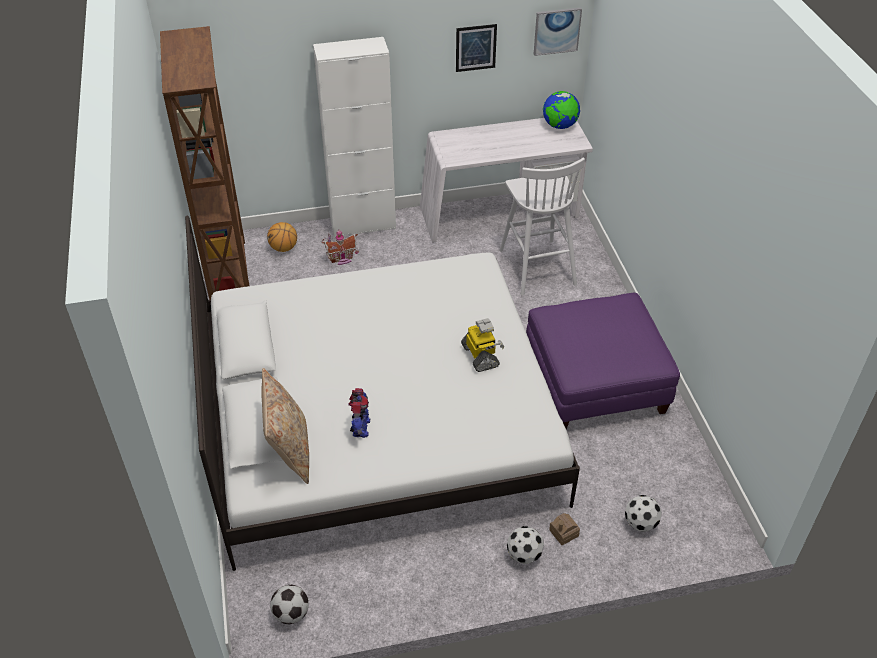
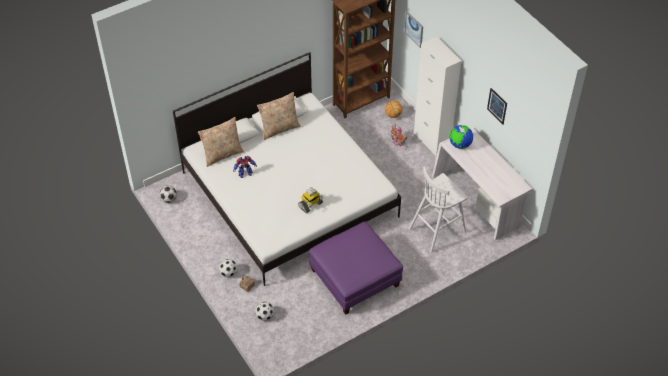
camera: 70 degrees right, 5 degrees up
picture [534,8,582,56] -> picture moved to [405,11,423,48]
globe [543,91,580,129] -> globe moved to [449,125,473,149]
none -> beige pillow [257,92,301,140]

